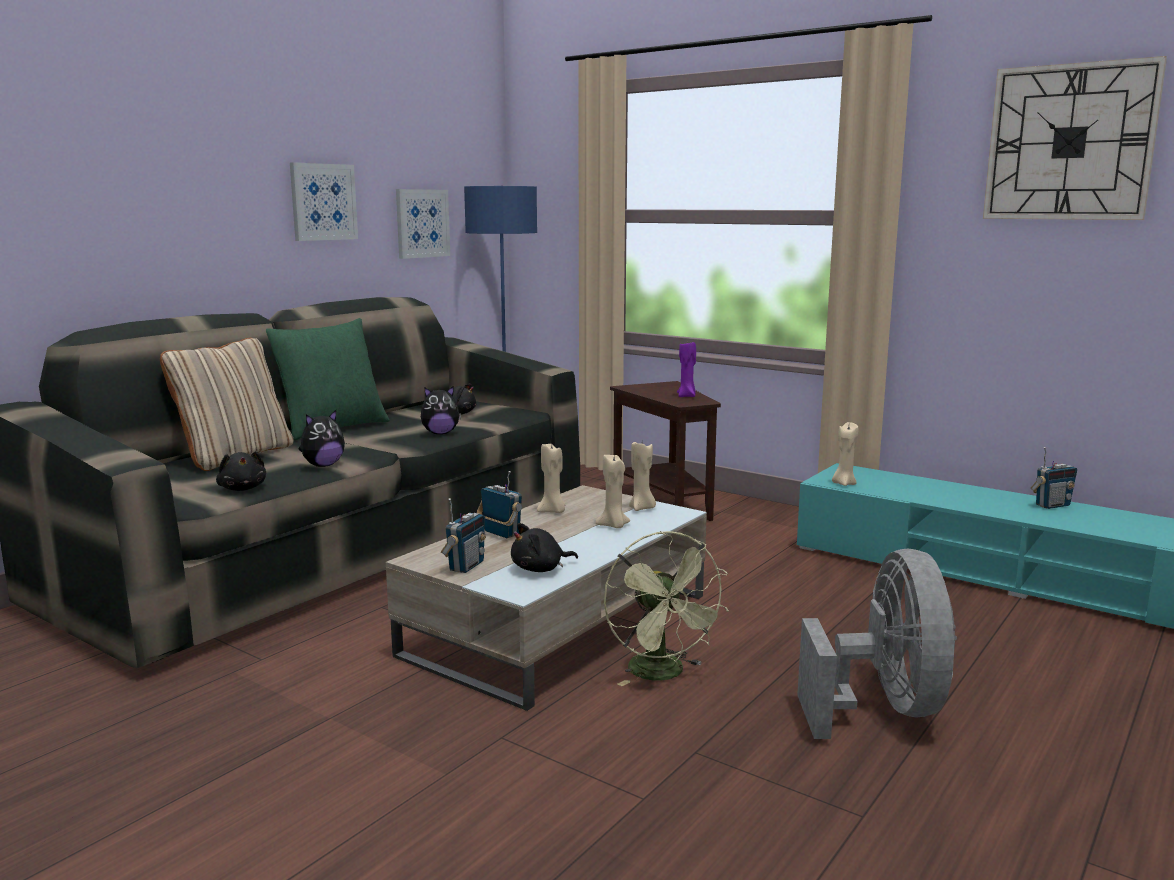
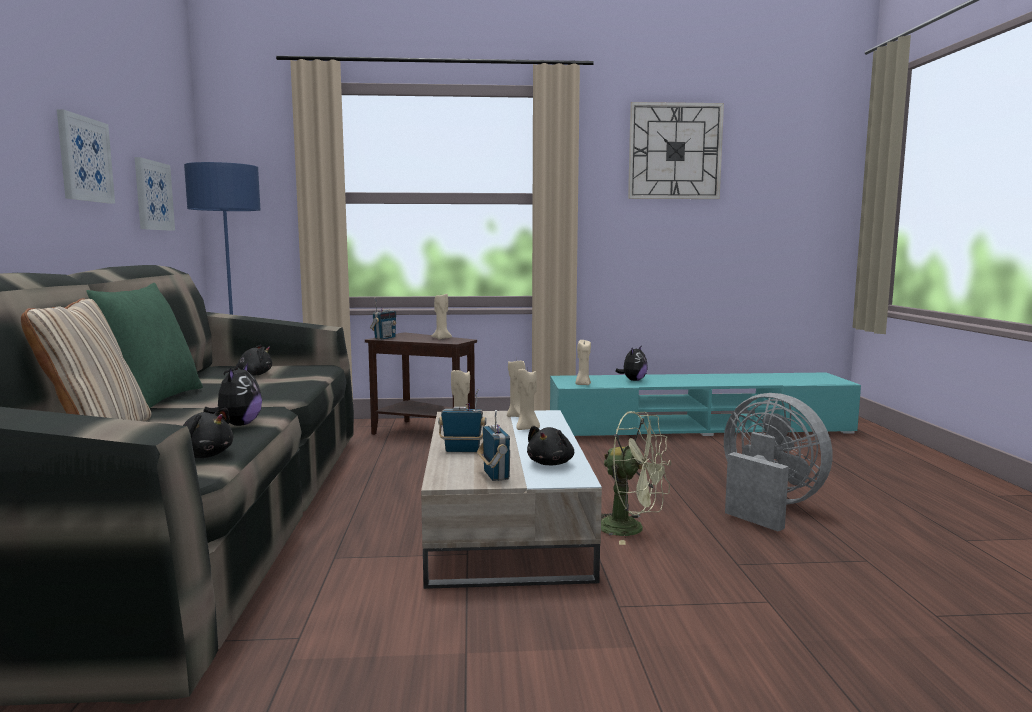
camera: 40 degrees left, 5 degrees down
plush toy [421,386,461,434] -> plush toy moved to [616,345,648,381]
purple candle [677,342,696,397] -> beige candle [431,294,452,339]
radio [1031,447,1077,509] -> radio moved to [370,299,396,340]

